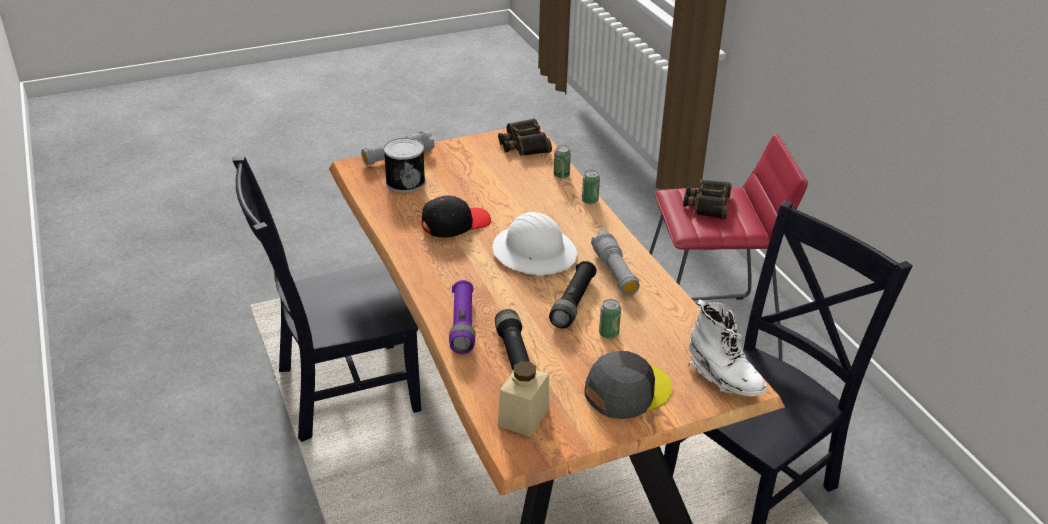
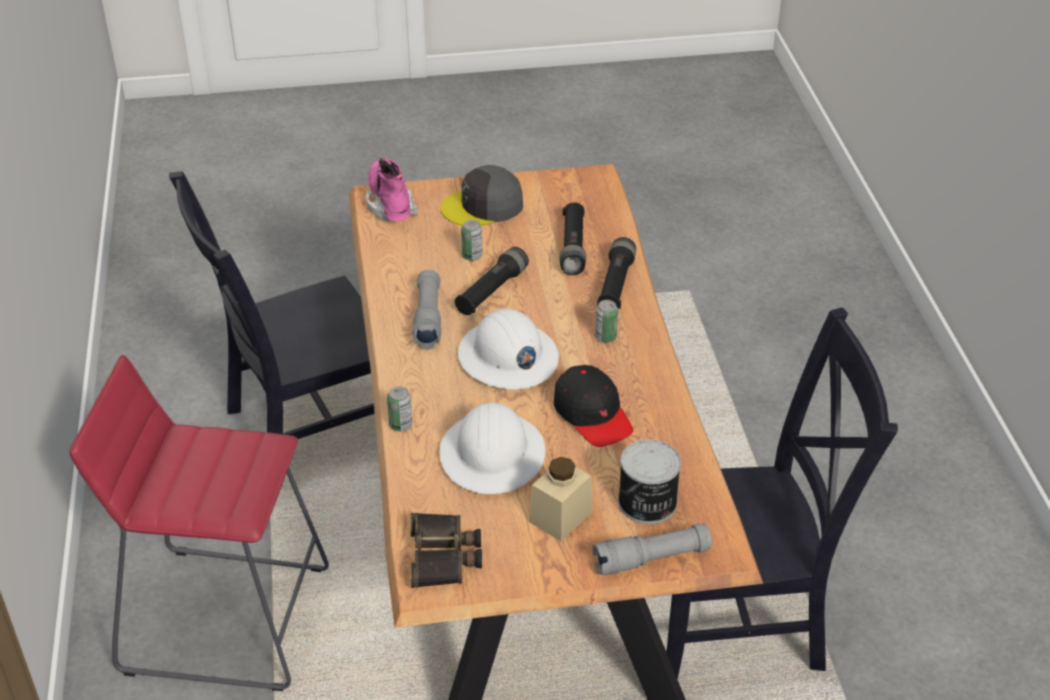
camera: 165 degrees left, 5 degrees up
black cap [422,195,491,238] -> black cap turned 105 degrees counterclockwise [554,365,633,447]
purple flashlight [449,280,475,354] -> black flashlight [597,237,636,309]
beige jar [498,361,549,437] -> beige jar moved to [529,457,593,541]
can [554,145,571,179] -> can moved to [595,300,618,343]
binoculars [683,179,732,219] -> none
white boot [687,300,767,396] -> pink boot [366,157,418,221]
none -> white hard hat [439,402,545,494]

